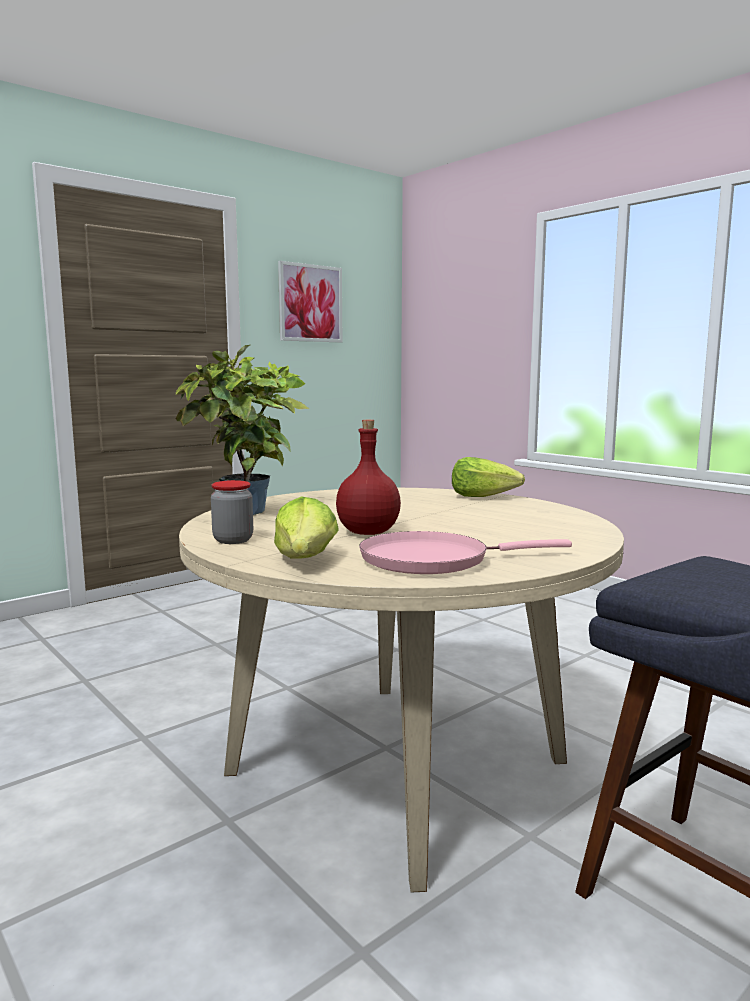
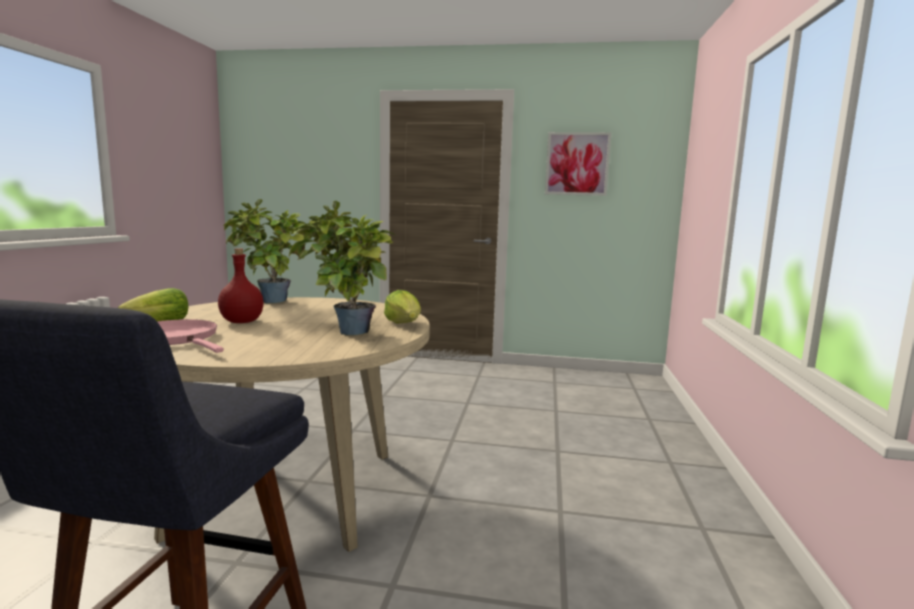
camera: 50 degrees right, 0 degrees up
jar [211,480,253,544] -> none
none -> potted plant [289,201,396,335]

